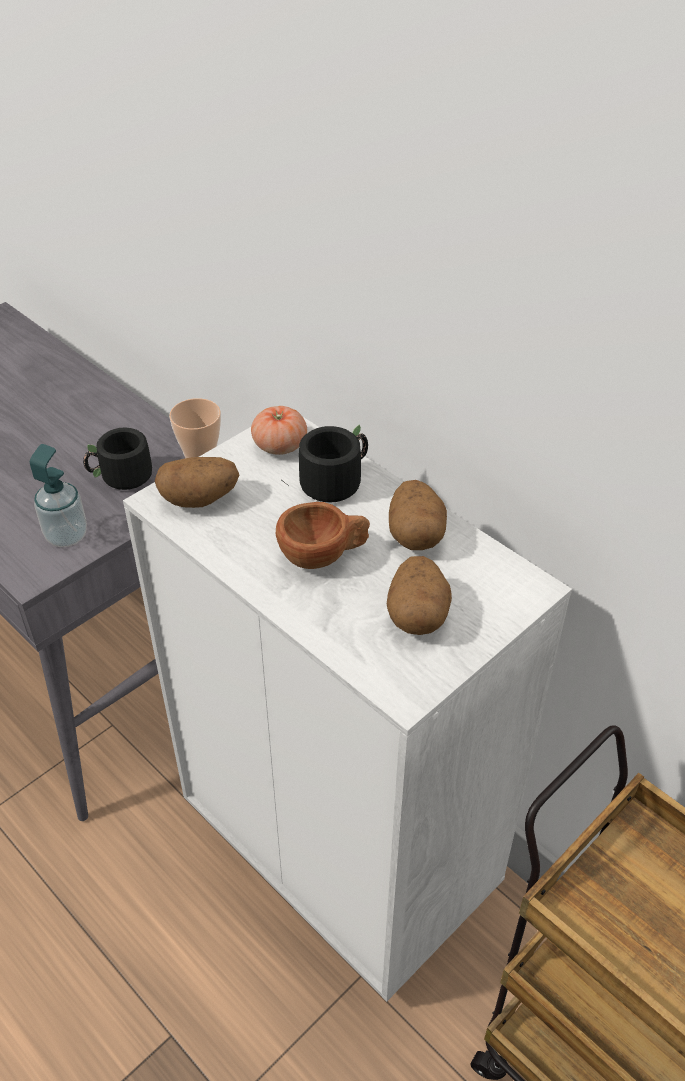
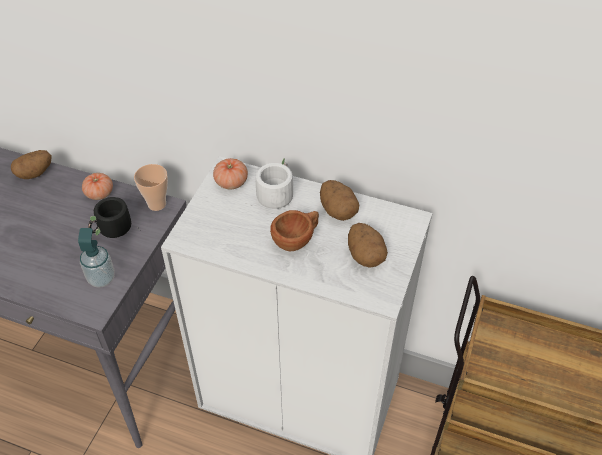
camera: 25 degrees left, 5 degrees up
potato [155,457,239,508] -> potato moved to [11,150,52,179]
black mug [281,425,368,503] -> white mug [249,158,293,209]
none -> tomato [82,173,113,200]

